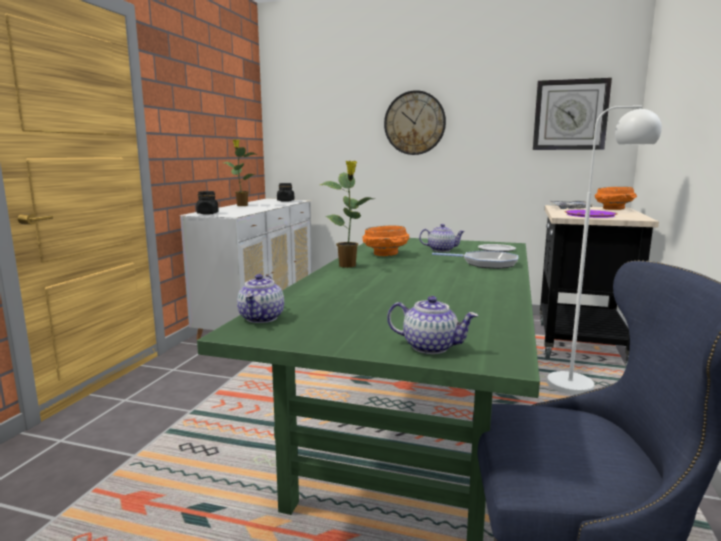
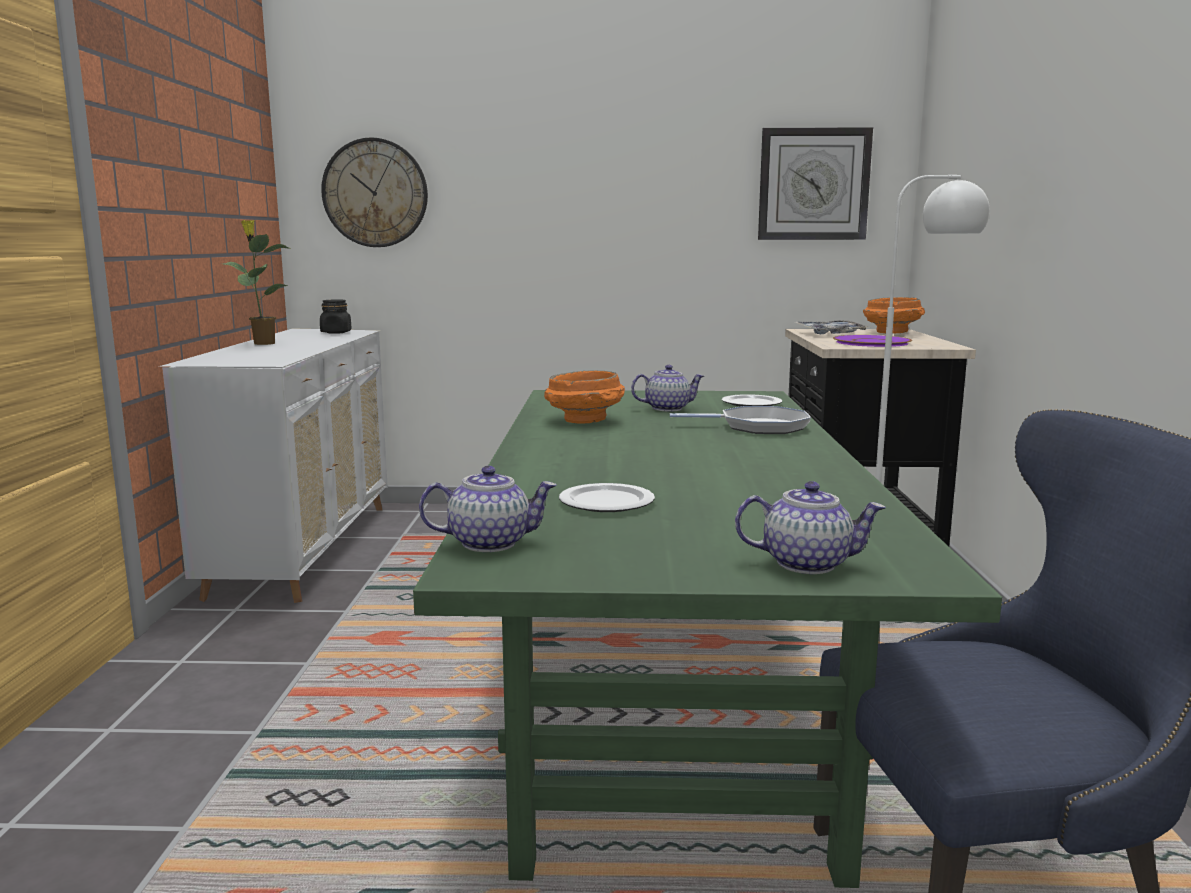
camera: 15 degrees left, 0 degrees up
black jar [196,191,219,215] -> none
teapot [237,274,284,323] -> teapot turned 90 degrees counterclockwise [419,466,556,552]
potted plant [320,161,375,268] -> none
wall clock [384,90,446,155] -> wall clock moved to [321,137,428,247]
none -> plate [559,483,655,512]

